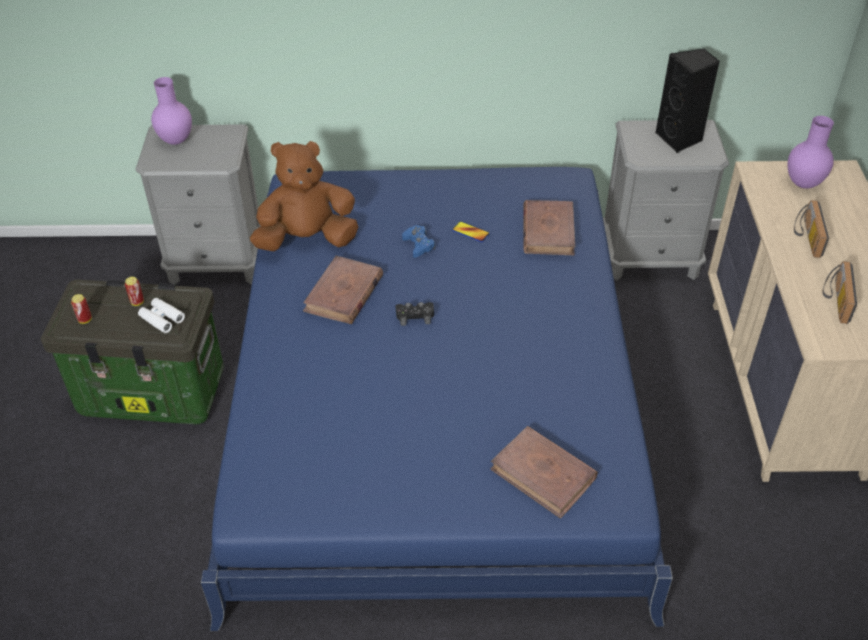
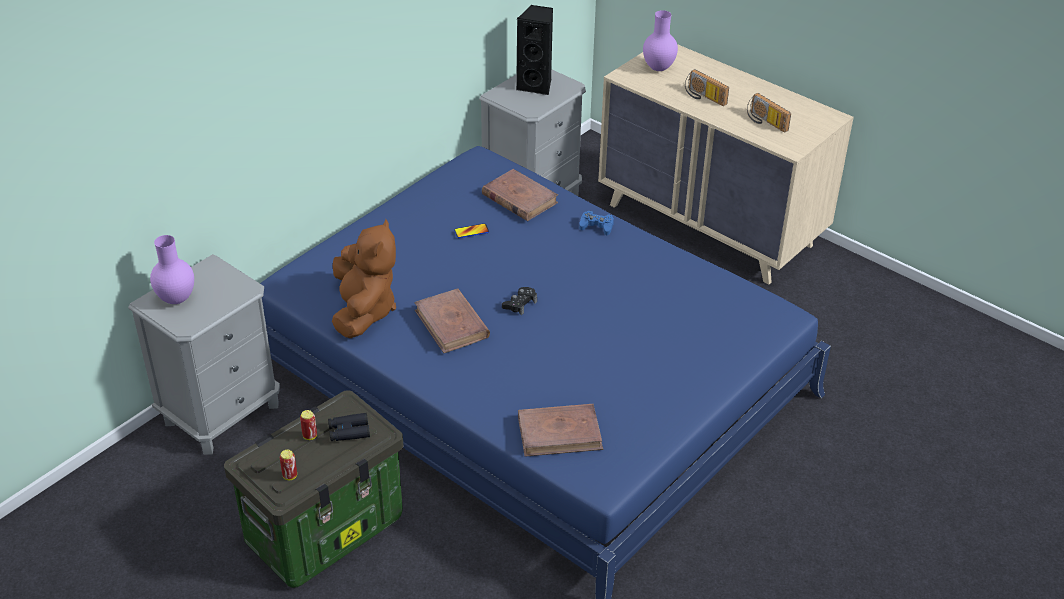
camera: 50 degrees left, 5 degrees down
white binoculars [138,298,185,333] -> black binoculars [328,413,370,441]
brown plush toy [250,141,358,251] -> brown plush toy turned 150 degrees clockwise [332,219,396,338]
blue game controller [402,225,435,258] -> blue game controller moved to [579,211,614,235]
brown book [490,426,598,519] -> brown book moved to [518,404,603,457]

